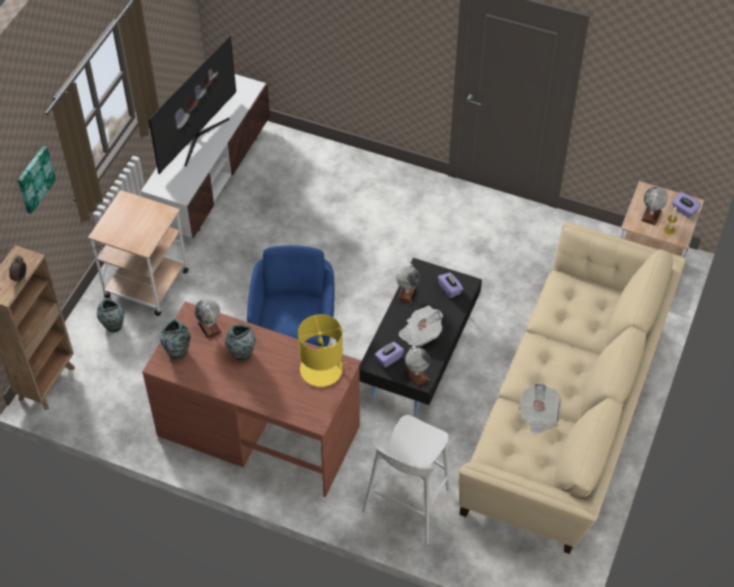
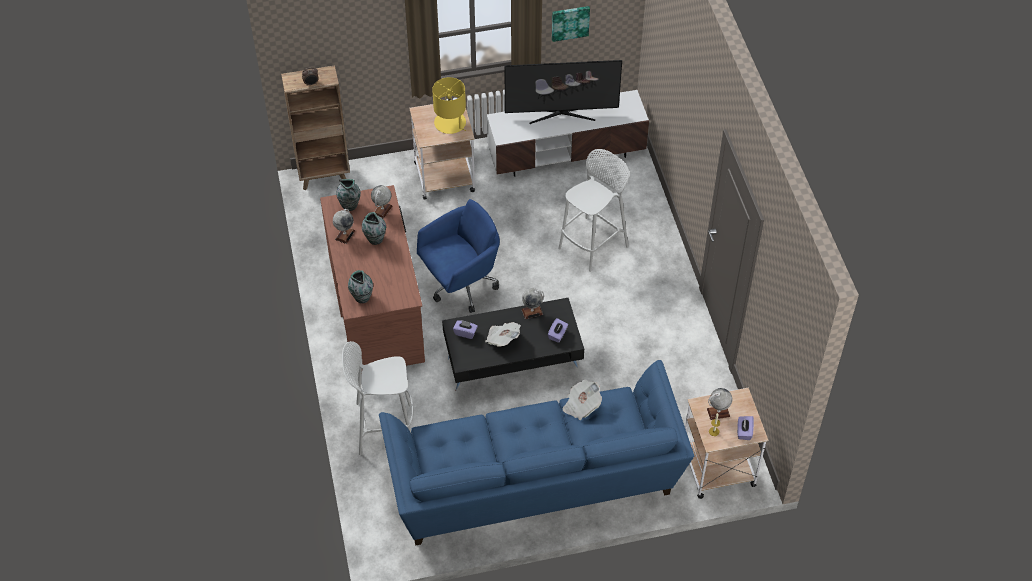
camera: 55 degrees right, 0 degrees up
picture [18,146,56,214] -> picture moved to [552,6,590,42]
vase [97,298,125,332] -> vase moved to [348,270,373,303]
yellow table lamp [298,314,348,387] -> yellow table lamp moved to [432,77,466,134]
globe [405,346,430,387] -> globe moved to [333,209,355,244]
beige sofa [459,221,686,554] -> blue sofa [379,360,694,546]
newspaper [519,382,562,434] -> newspaper moved to [563,380,602,420]
none -> white stool [558,149,630,272]

